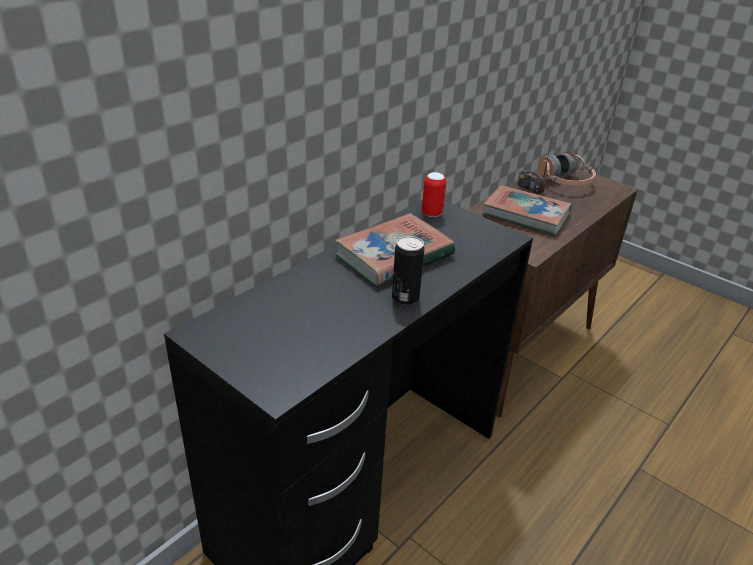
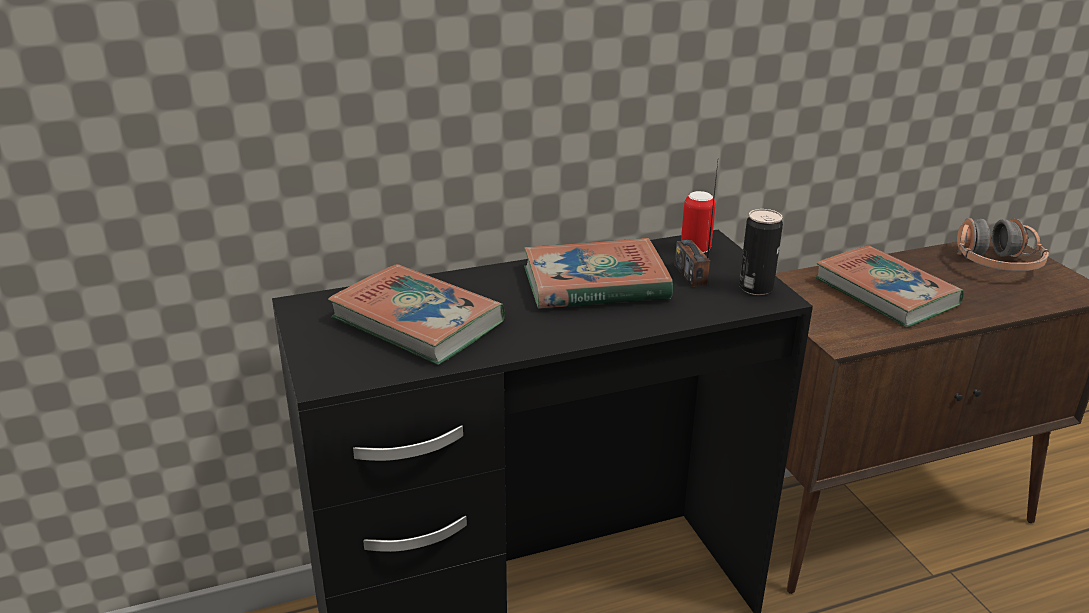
camera: 30 degrees right, 5 degrees down
can [392,236,424,305] -> can moved to [739,209,783,295]
radio [518,125,555,194] -> radio moved to [675,162,718,287]
none -> book [328,264,505,365]

